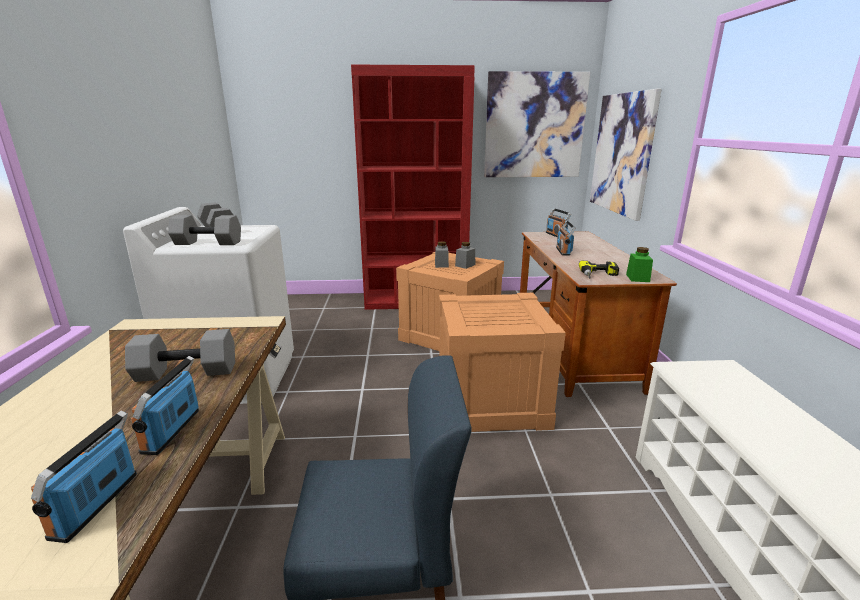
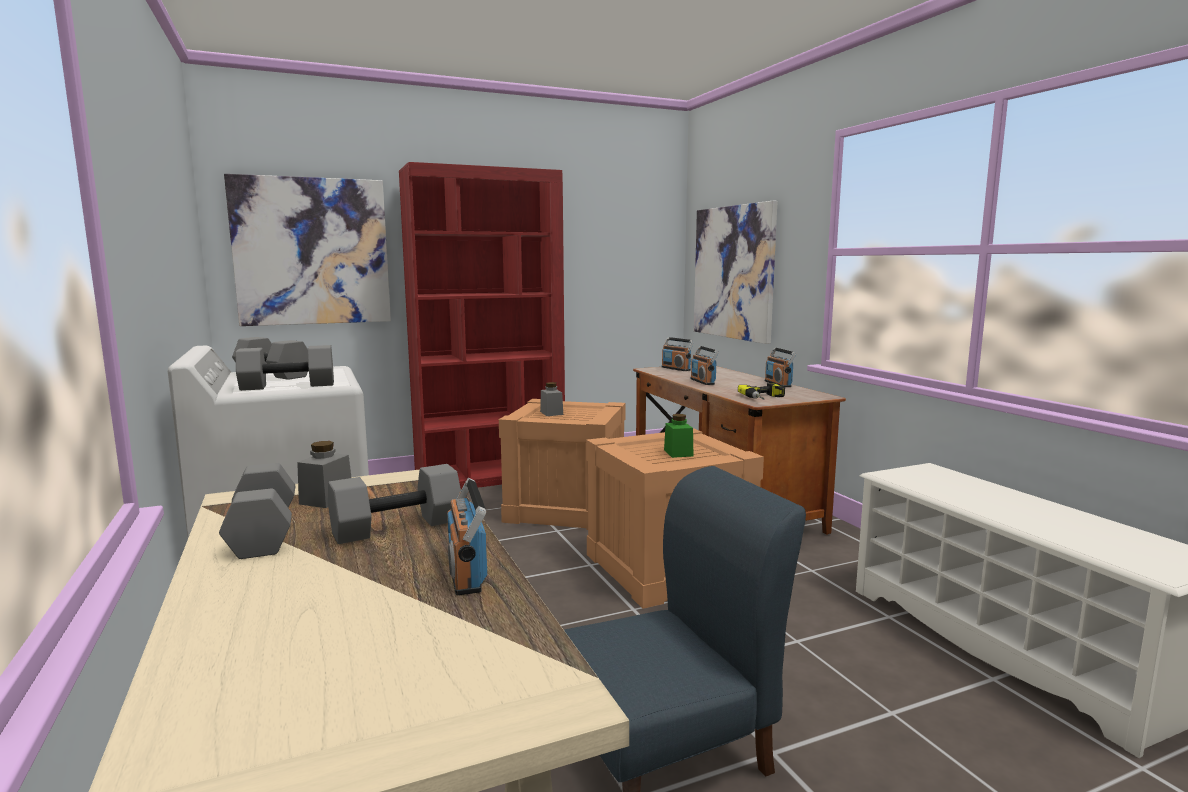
camera: 20 degrees left, 10 degrees down
radio [31,411,137,543] -> radio moved to [765,347,796,387]
grey jar [455,242,475,269] -> grey jar moved to [297,441,352,508]
picture [484,71,590,177] -> picture moved to [224,174,391,326]
green jar [626,247,653,282] -> green jar moved to [664,414,693,458]
none -> grey dumbbell [219,463,295,559]

